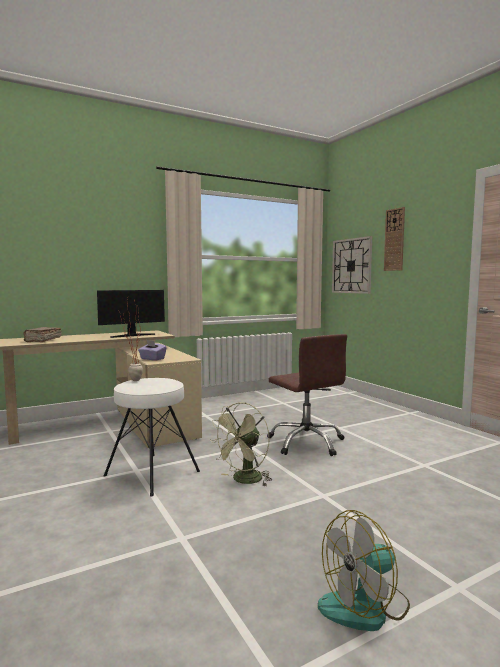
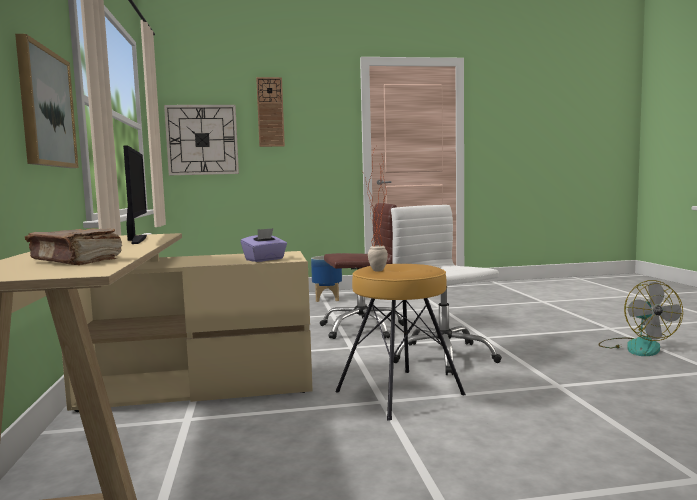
camera: 70 degrees left, 0 degrees up
white stool [104,378,200,497] -> brown stool [336,264,466,421]
green fan [210,402,271,486] -> white office chair [391,205,502,375]
none -> picture [15,34,79,168]
none -> planter [311,256,342,302]

